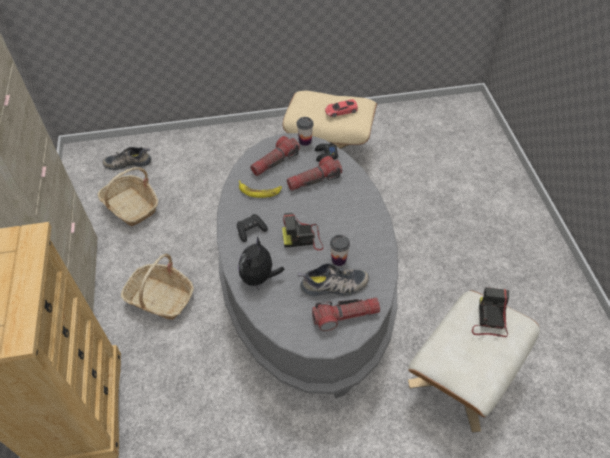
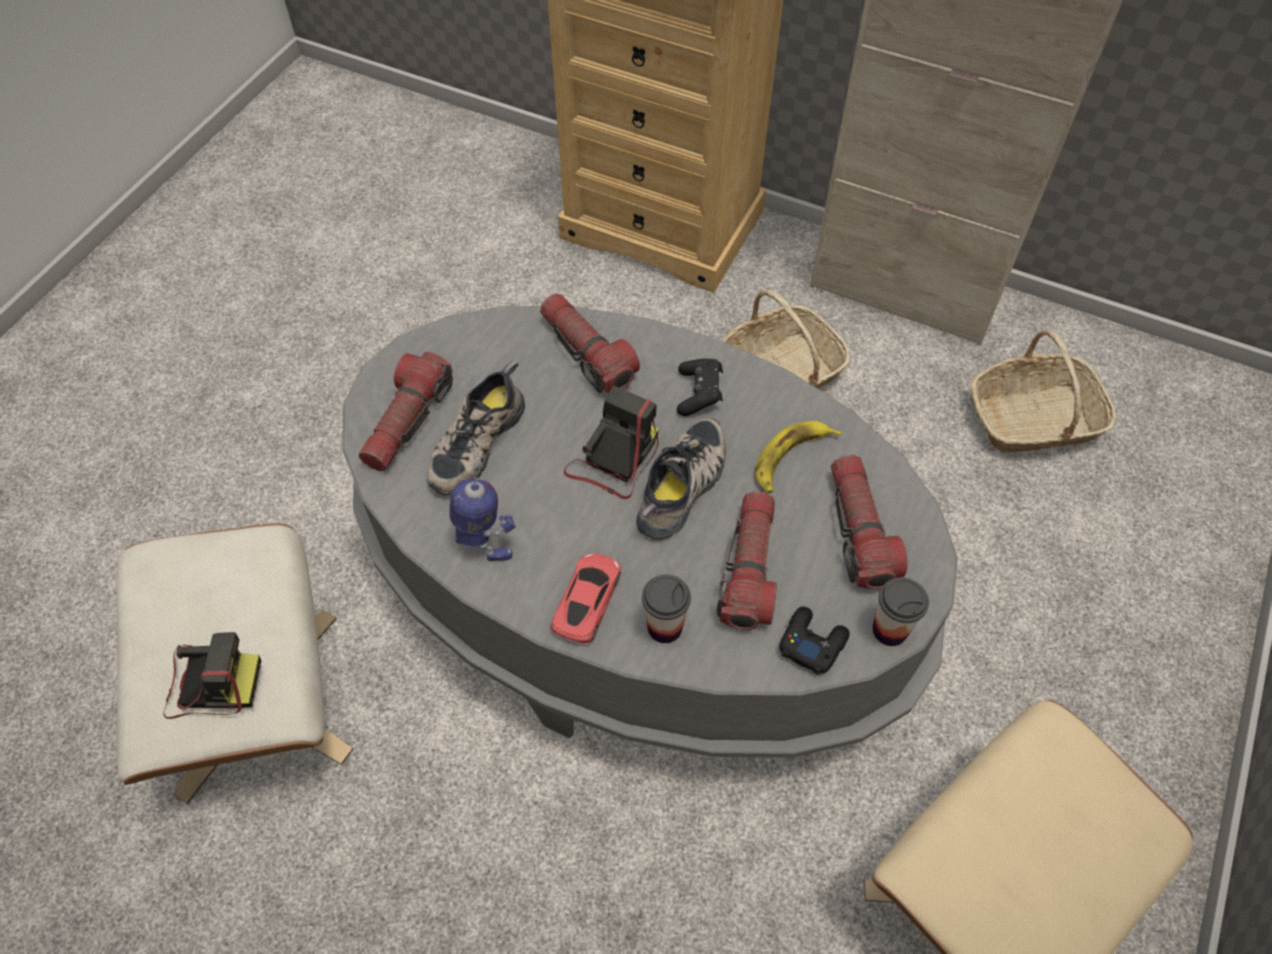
camera: 125 degrees right, 5 degrees up
shoe [102,147,151,170] -> shoe moved to [636,417,726,539]
plush toy [238,237,285,290] -> flashlight [540,294,640,394]
red toy car [325,99,358,117] -> red toy car moved to [551,553,621,644]
cup [330,235,350,266] -> cup moved to [642,575,691,643]
camera [472,287,509,337] -> camera turned 45 degrees counterclockwise [164,632,261,719]
none -> toy robot [449,442,516,561]

